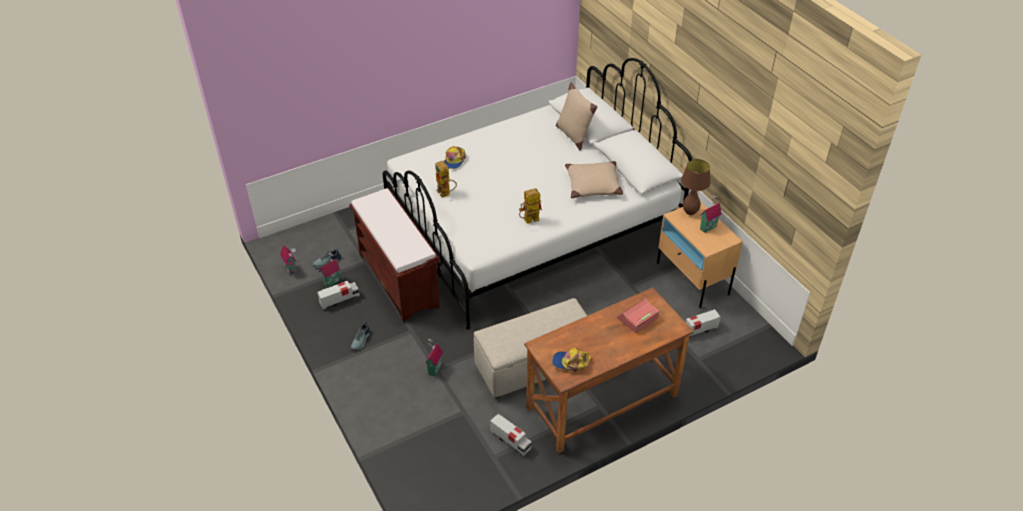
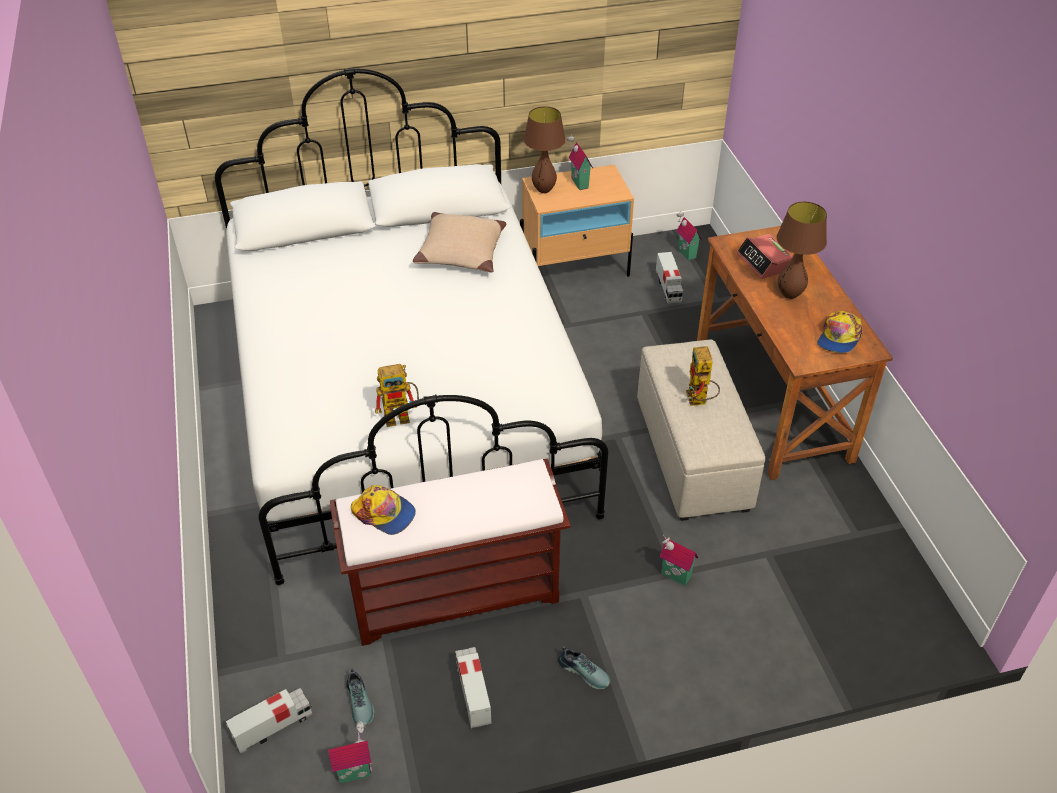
camera: 75 degrees left, 0 degrees up
toy house [319,251,340,288] -> toy house moved to [677,211,702,261]
cap [444,146,466,169] -> cap moved to [351,485,416,535]
toy truck [490,414,532,456] -> toy truck moved to [226,688,312,754]
toy robot [519,188,542,224] -> toy robot moved to [686,346,720,406]
beige pillow [556,82,598,151] -> none
none -> brown table lamp [777,202,827,299]

